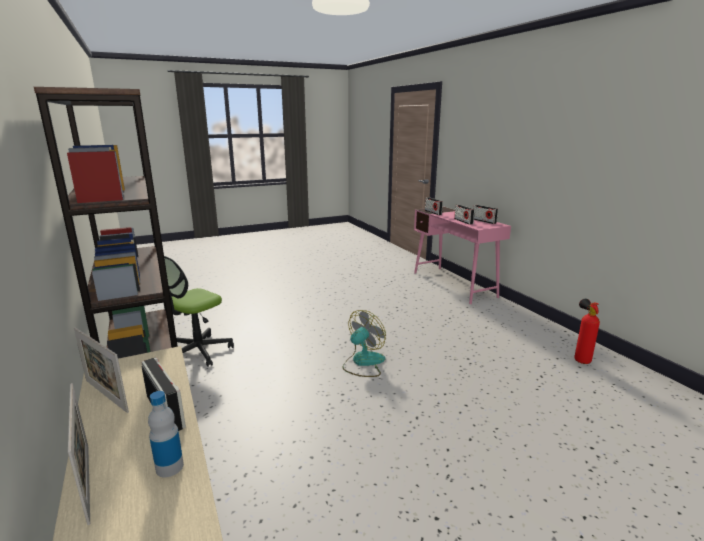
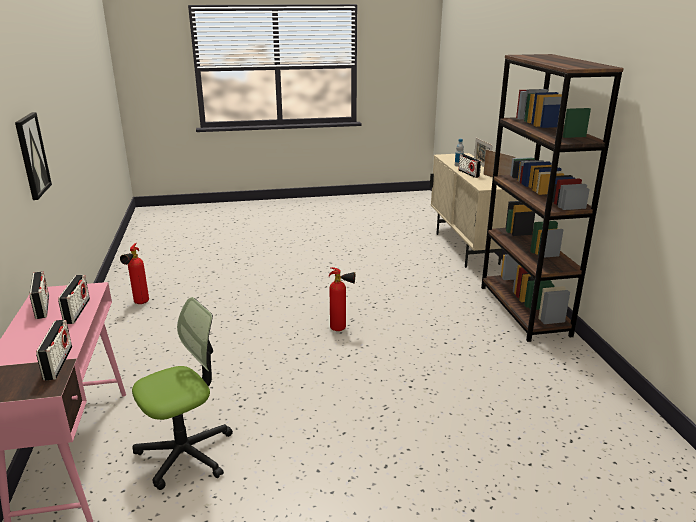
camera: 165 degrees left, 5 degrees up
office chair [164,256,234,367] -> office chair moved to [132,297,233,490]
fan [342,310,386,377] -> fire extinguisher [329,267,355,331]
none -> picture [15,112,52,200]

